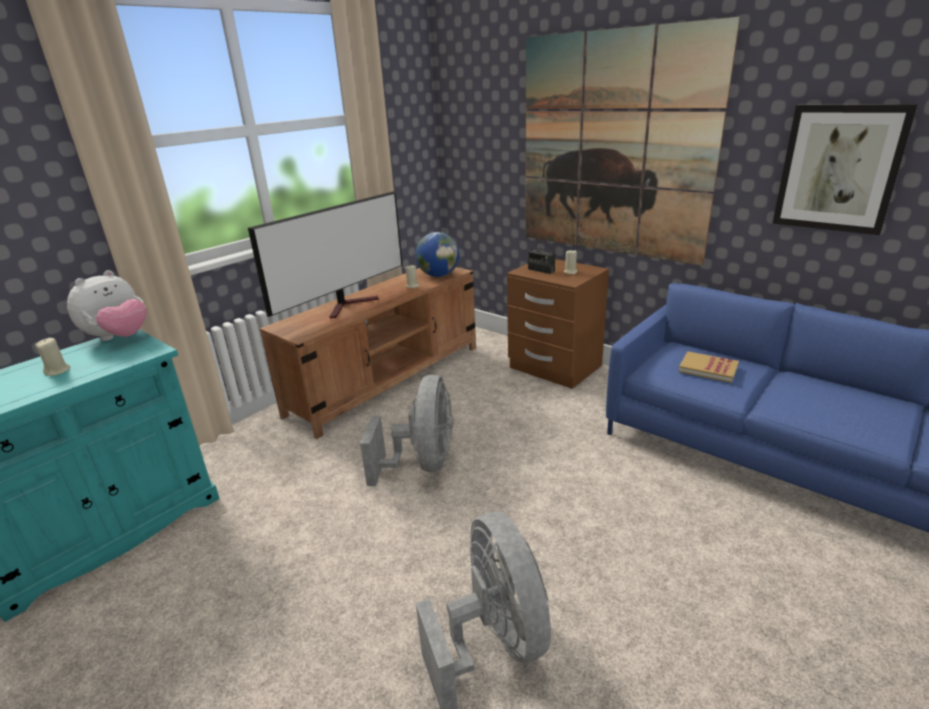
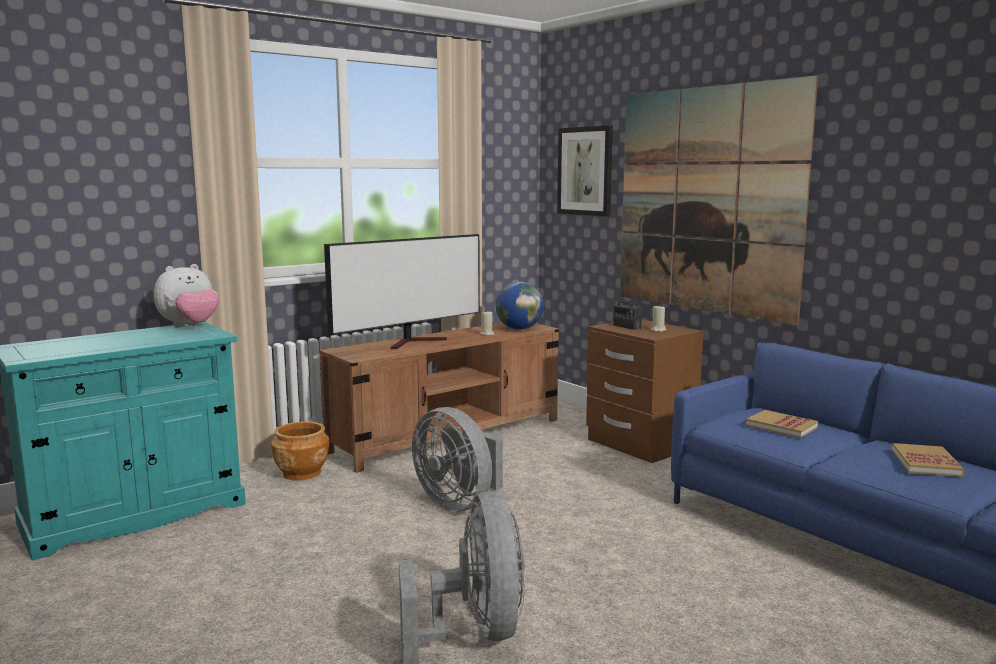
camera: 10 degrees right, 15 degrees down
beige candle [35,338,71,376] -> none
grey fan [360,375,453,486] -> grey fan turned 120 degrees clockwise [412,407,503,512]
picture [772,104,918,235] -> picture moved to [557,125,613,217]
none -> brown planter [271,422,329,481]
none -> book [892,443,965,477]

